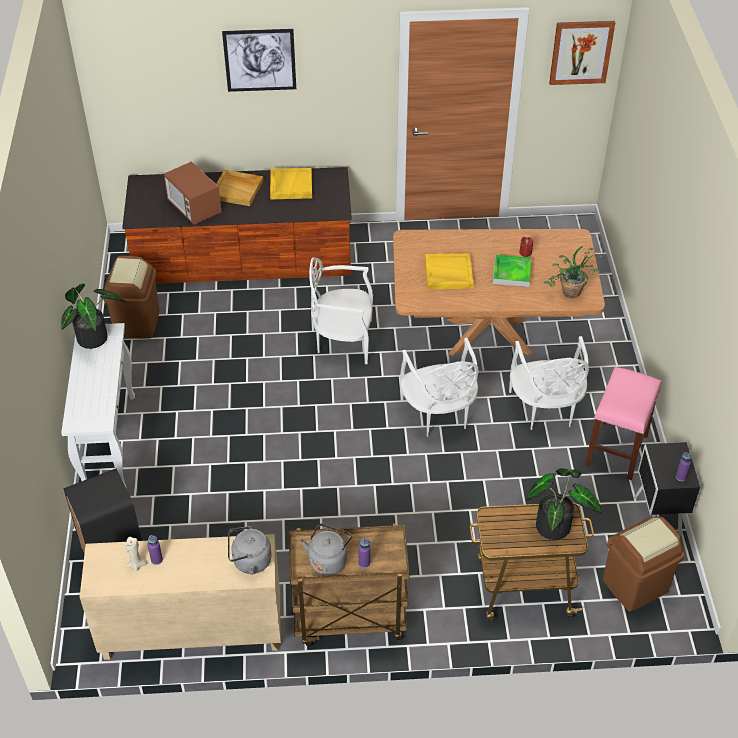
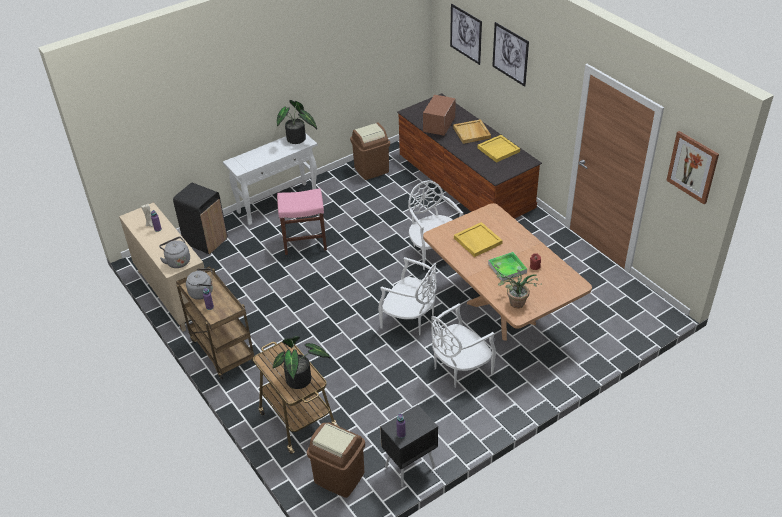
camera: 60 degrees right, 5 degrees down
white chair [400,338,478,437] -> white chair turned 105 degrees counterclockwise [378,257,437,335]
pink stool [585,367,661,480] -> pink stool moved to [277,188,327,255]
none -> picture [450,4,482,65]

